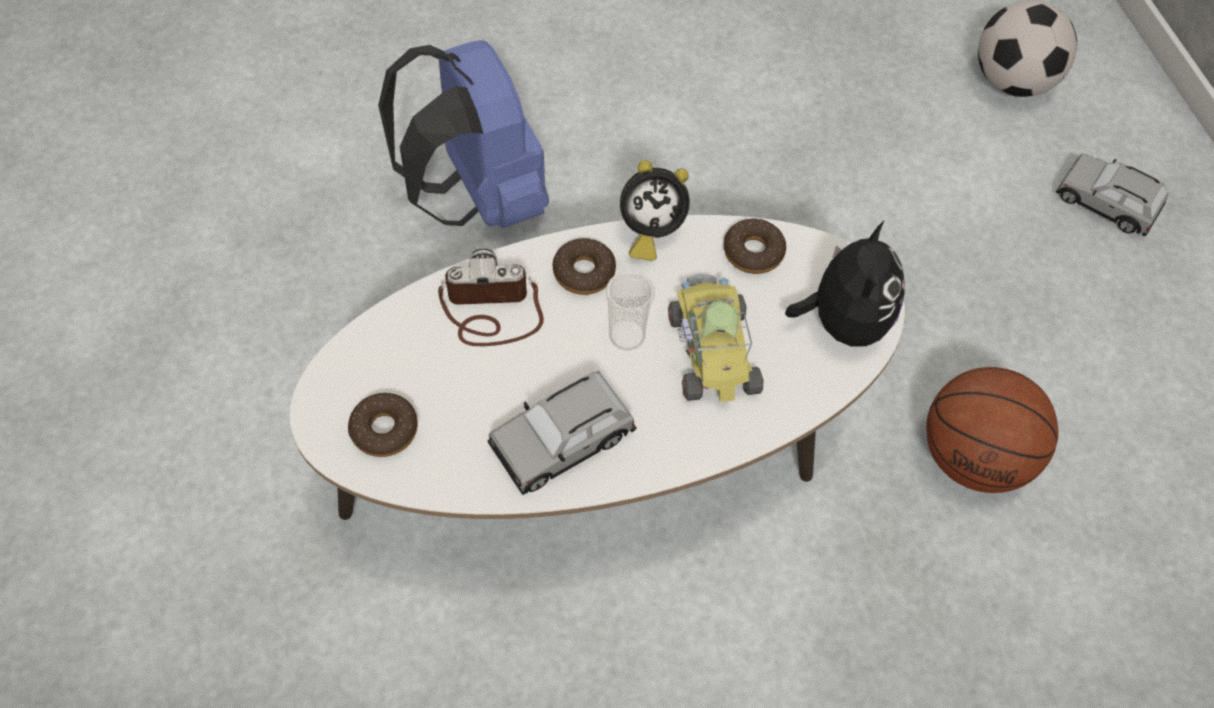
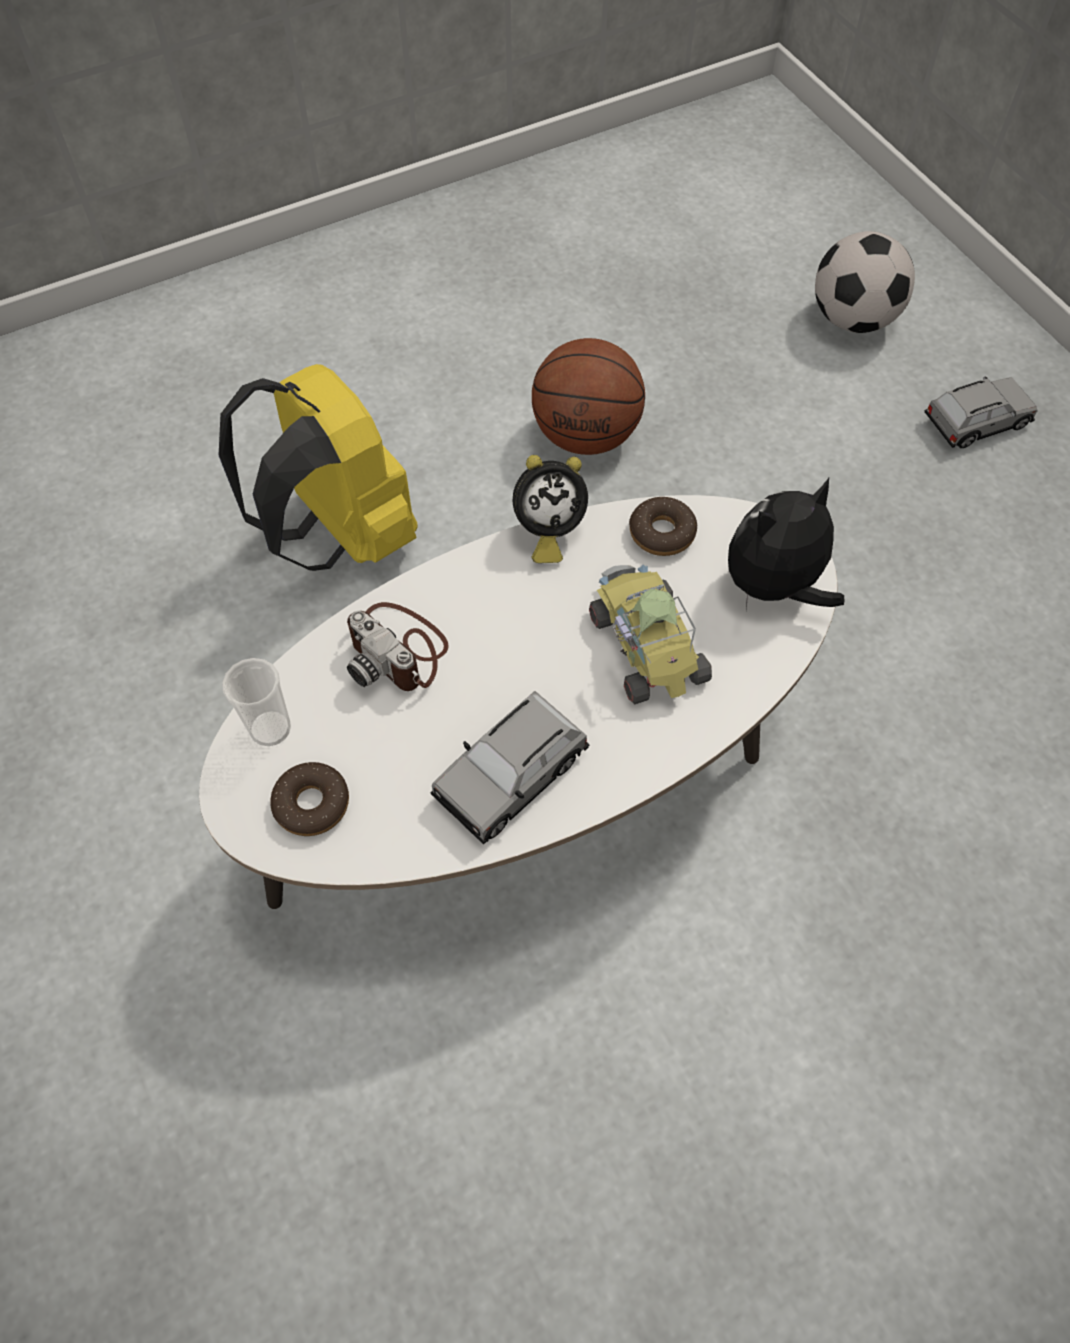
camera: 10 degrees left, 0 degrees up
blue backpack [378,40,549,229] -> yellow backpack [218,364,418,571]
camera [438,249,544,346] -> camera turned 120 degrees counterclockwise [347,602,449,691]
donut [553,238,616,295] -> none
cup [606,271,655,350] -> cup moved to [222,658,291,746]
plush toy [785,221,905,346] -> plush toy turned 120 degrees counterclockwise [728,478,845,612]
basketball [926,367,1059,493] -> basketball moved to [532,338,645,455]
grey toy car [1056,153,1169,236] -> grey toy car turned 135 degrees clockwise [925,376,1037,448]

